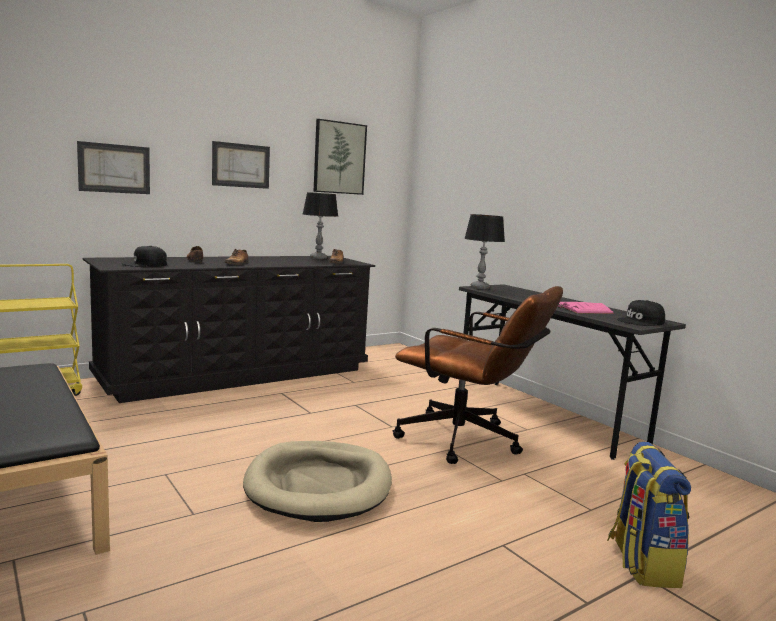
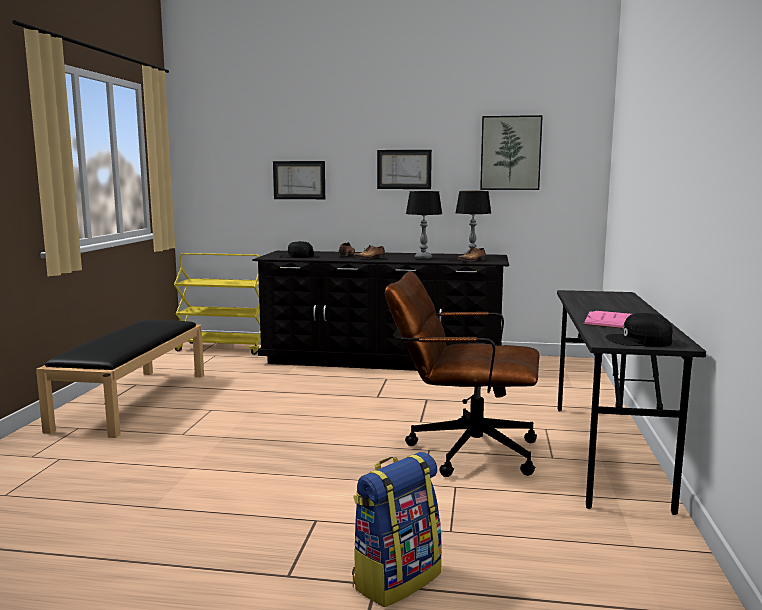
camera: 45 degrees right, 0 degrees up
beige dog bed [243,441,392,522] -> none
brown office chair [392,286,563,464] -> brown office chair turned 120 degrees clockwise [385,271,539,477]
table lamp [464,214,505,289] -> table lamp moved to [406,191,442,259]

